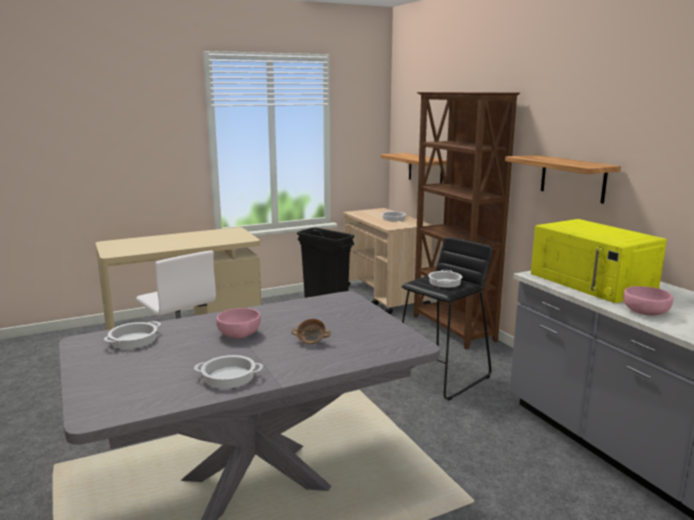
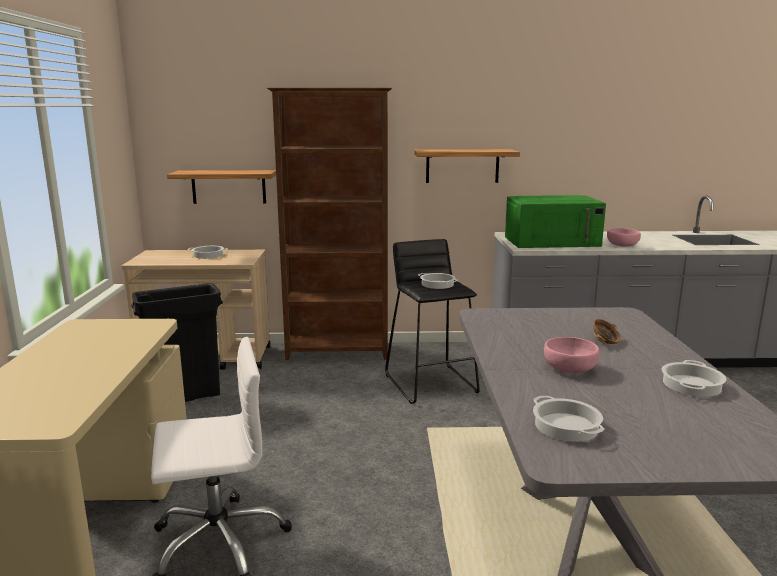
camera: 65 degrees left, 0 degrees up
yellow microwave [531,219,667,303] -> green microwave [505,195,606,248]

